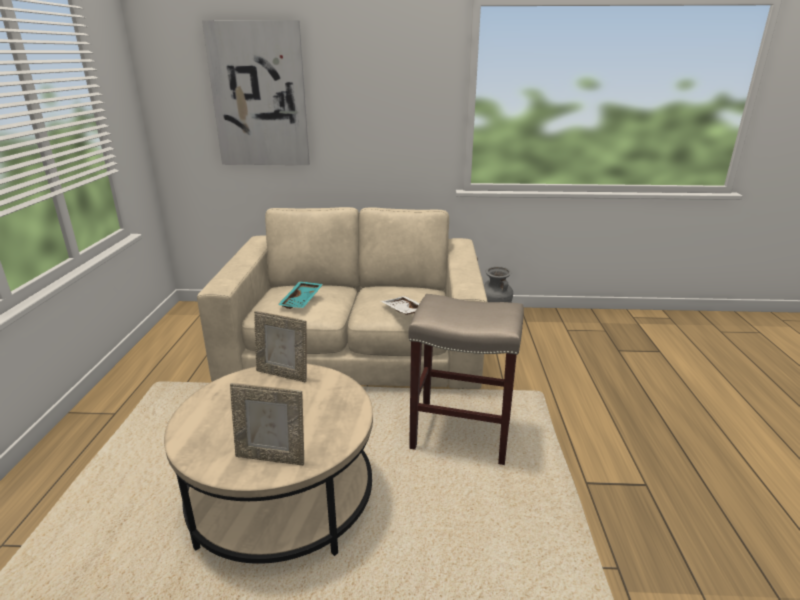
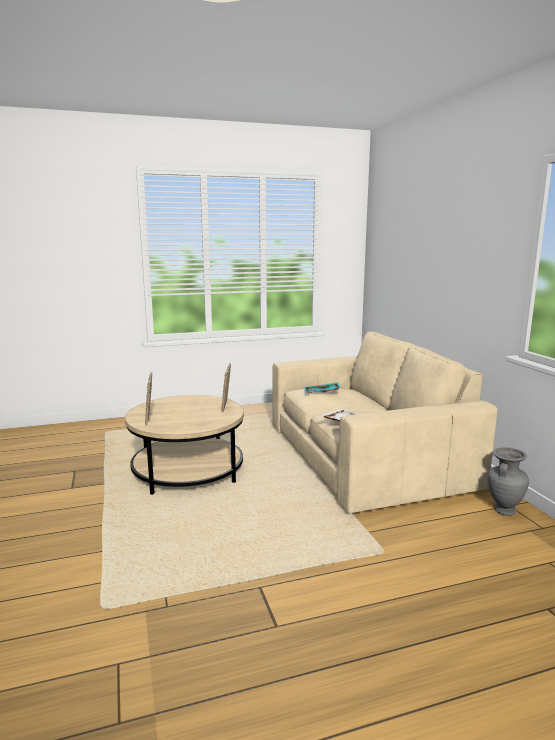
camera: 70 degrees right, 10 degrees down
picture [202,20,310,165] -> none
beige stool [408,294,524,465] -> none

